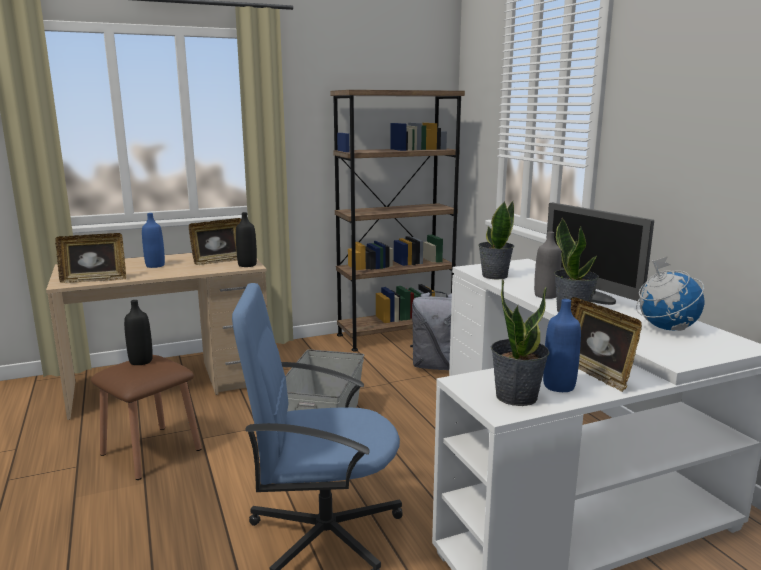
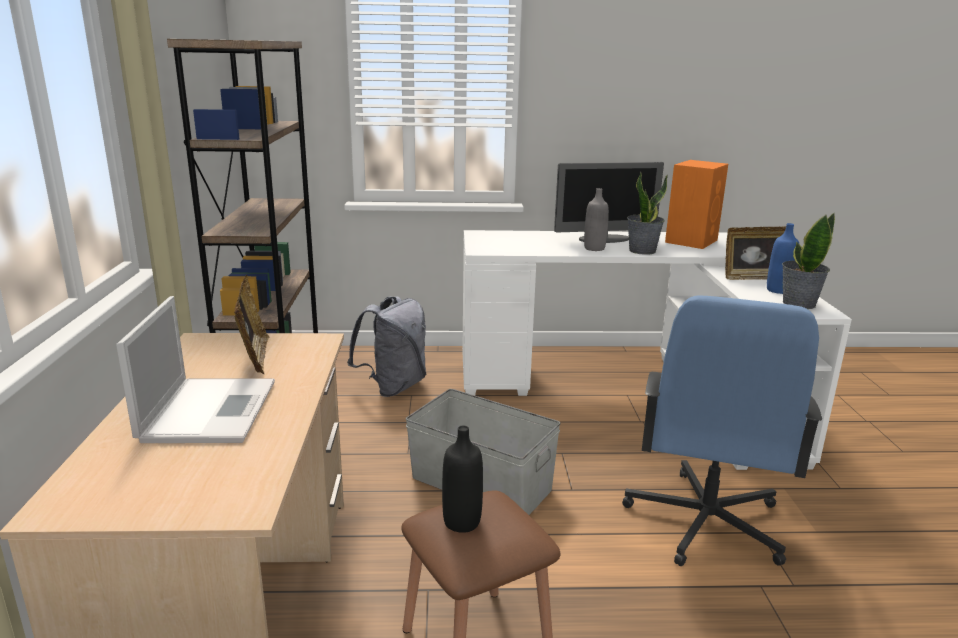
camera: 70 degrees left, 5 degrees up
picture frame [55,233,126,283] -> none
blue bottle [142,213,165,268] -> laptop [116,296,275,443]
black bottle [236,212,257,267] -> none
potted plant [478,201,514,280] -> none
globe [636,257,705,331] -> orange speaker [665,160,728,249]

